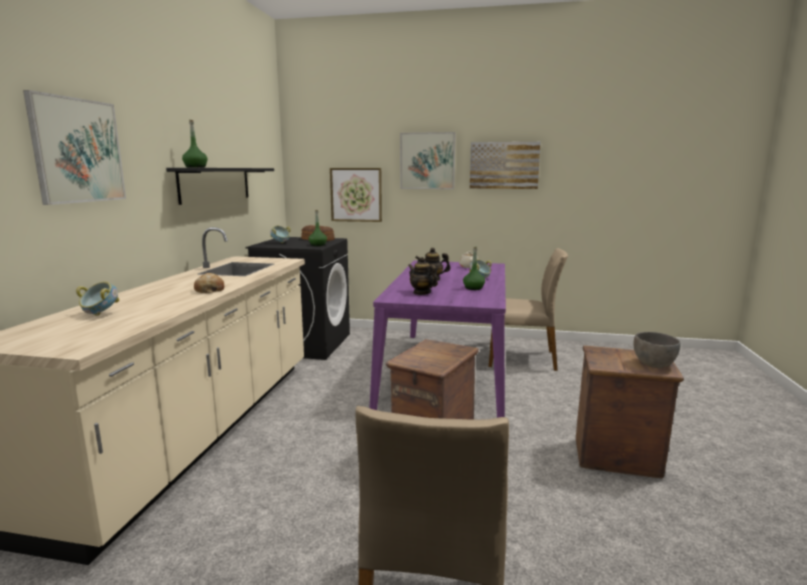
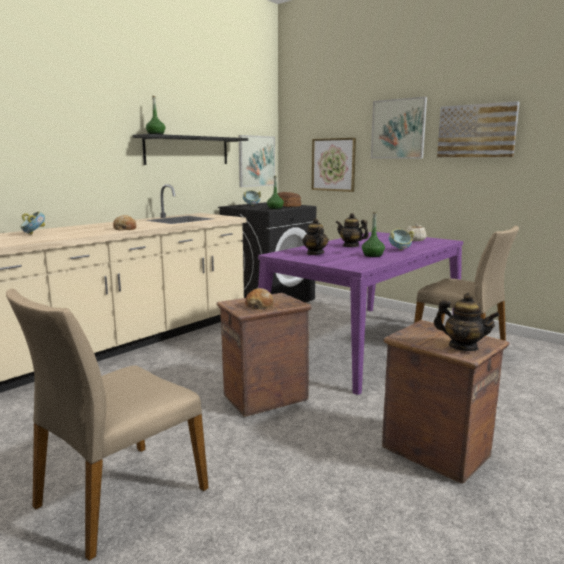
camera: 30 degrees right, 0 degrees up
picture [23,90,126,205] -> picture moved to [239,135,275,187]
grey bowl [633,332,681,368] -> teapot [434,293,500,351]
none -> bread [245,288,273,309]

